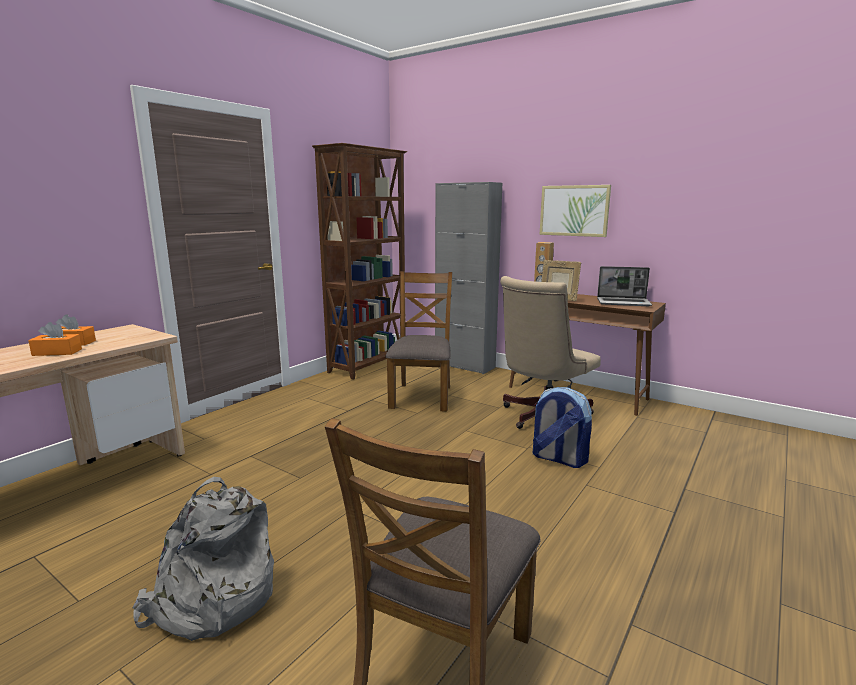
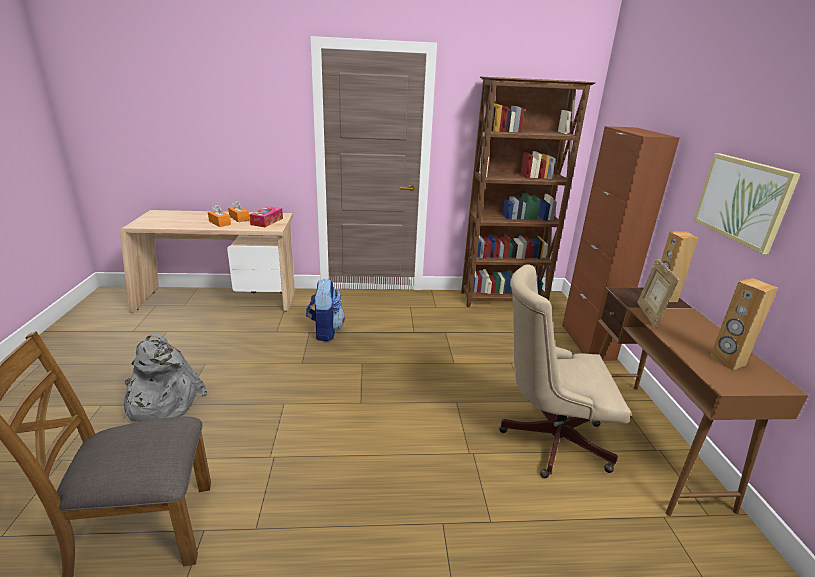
camera: 50 degrees right, 10 degrees up
brown chair [385,271,452,412] -> none
grey cabinet [435,182,502,374] -> brown cabinet [562,126,680,361]
backpack [533,387,592,468] -> backpack moved to [306,279,345,342]
laptop [597,266,652,306] -> brown speaker [709,278,778,371]
none -> tissue box [249,206,283,227]

